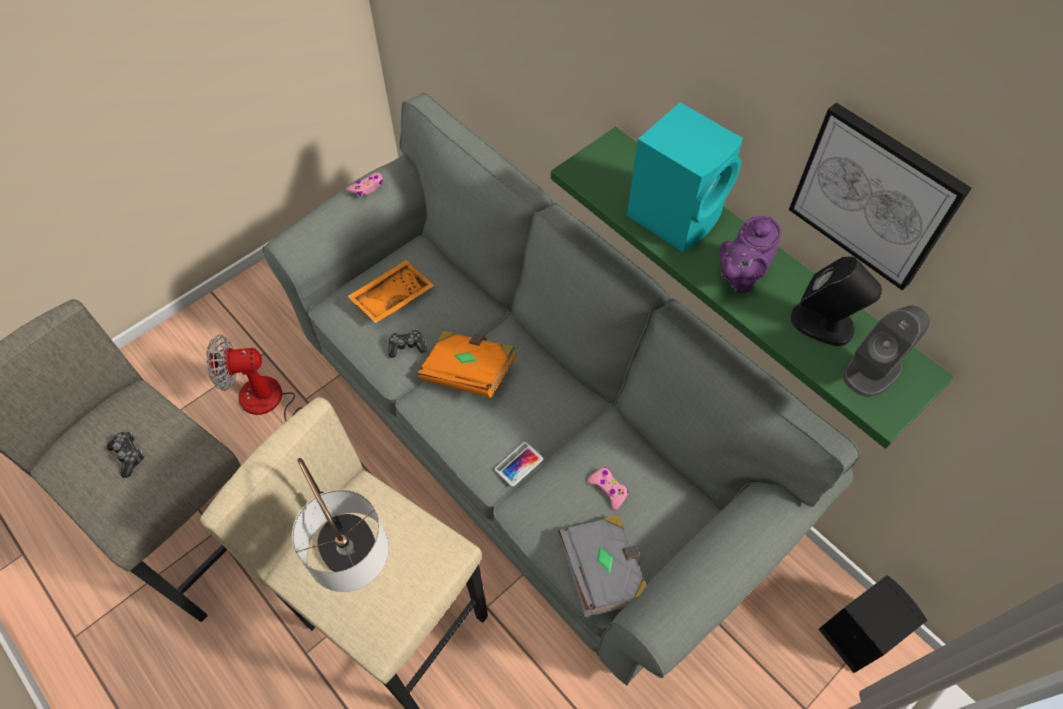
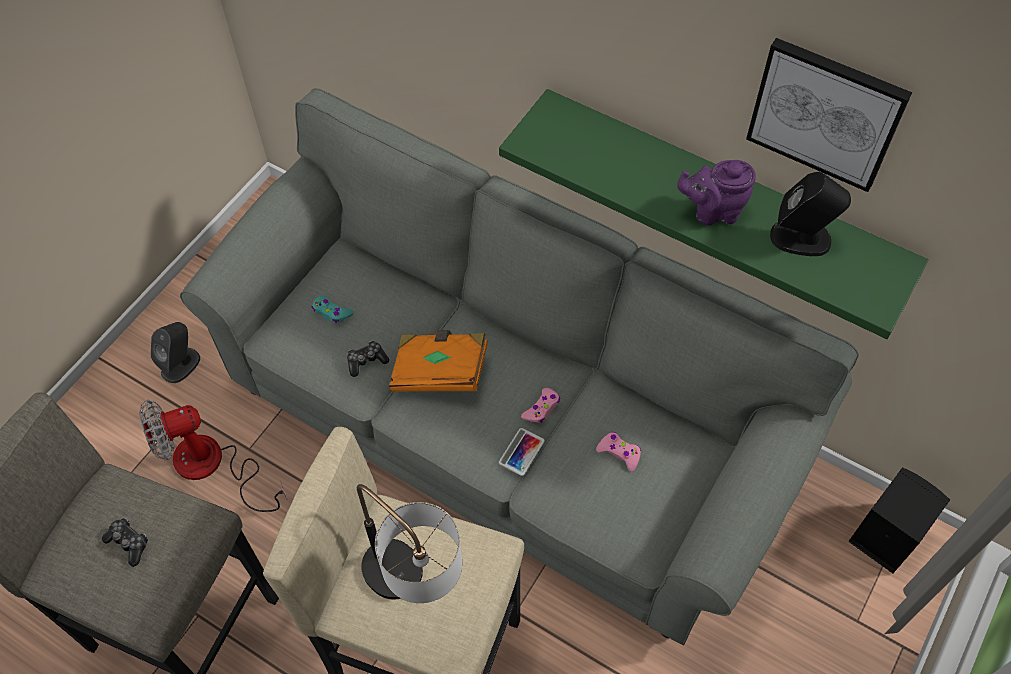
camera: 15 degrees left, 0 degrees up
pink game controller [347,173,383,196] -> pink game controller moved to [521,388,560,423]
orange tray [347,260,434,323] -> turquoise game controller [312,296,353,323]
grey book [558,515,647,617] -> none
turquoise speaker [627,102,743,252] -> none
purple teapot [720,216,781,293] -> purple teapot turned 60 degrees clockwise [677,160,756,225]
grey speaker [842,306,930,397] -> grey speaker moved to [151,322,200,383]

